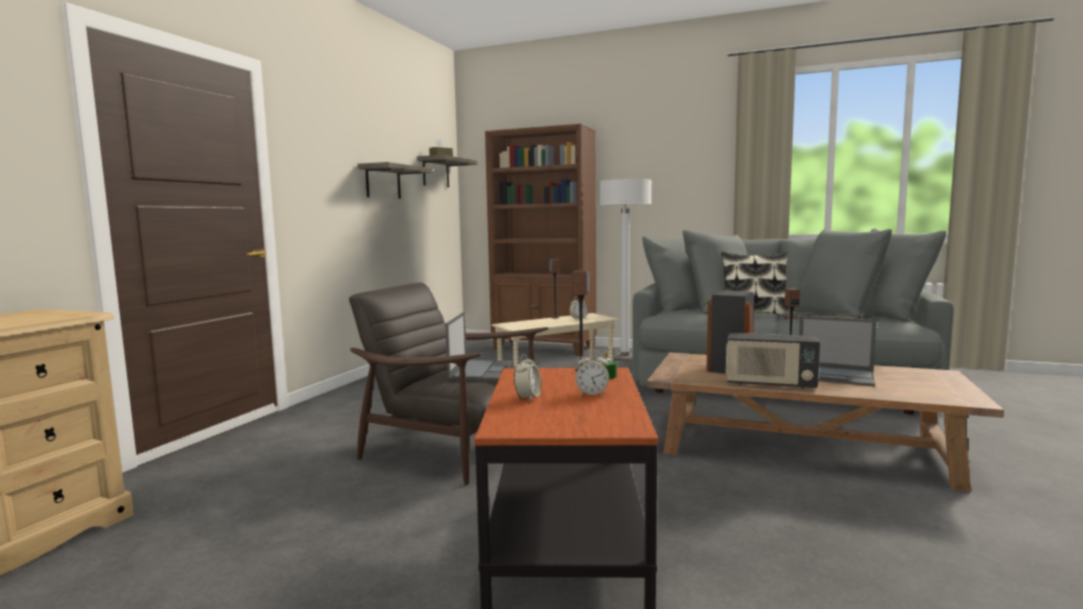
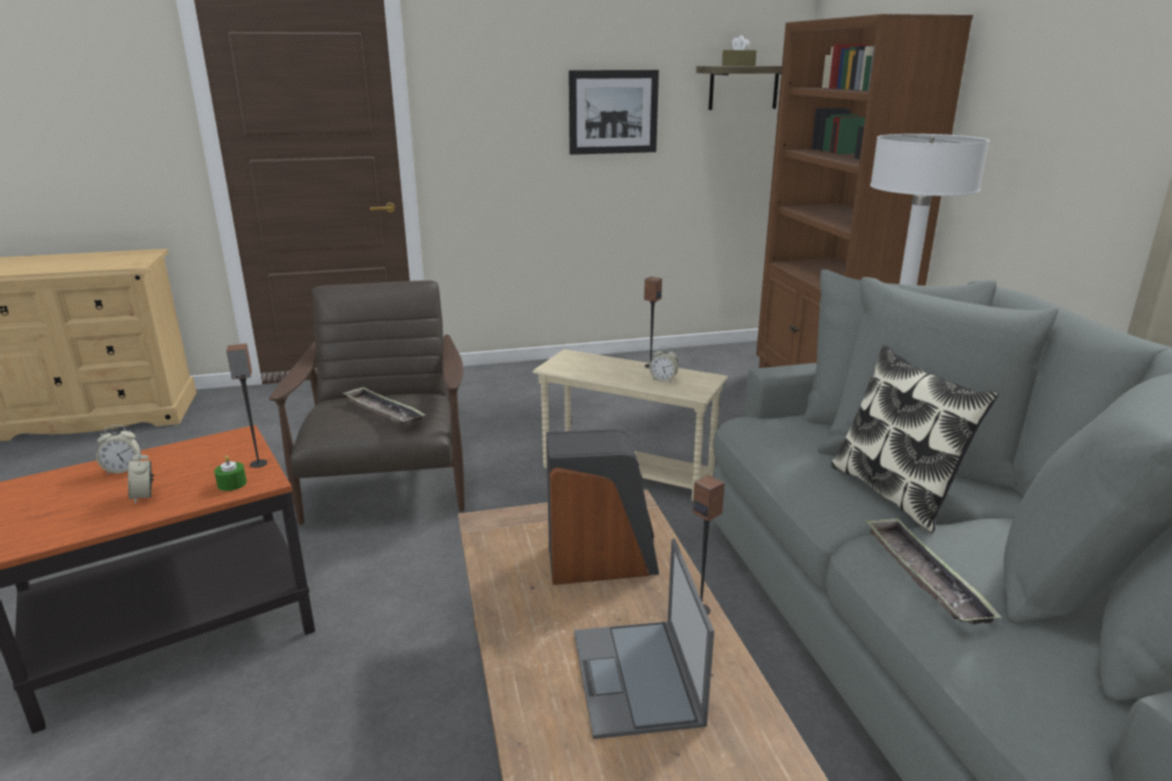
camera: 55 degrees right, 15 degrees up
shelf [358,162,433,199] -> picture [569,70,659,155]
laptop [445,312,513,380] -> tray [342,386,426,424]
radio [726,333,820,389] -> none

